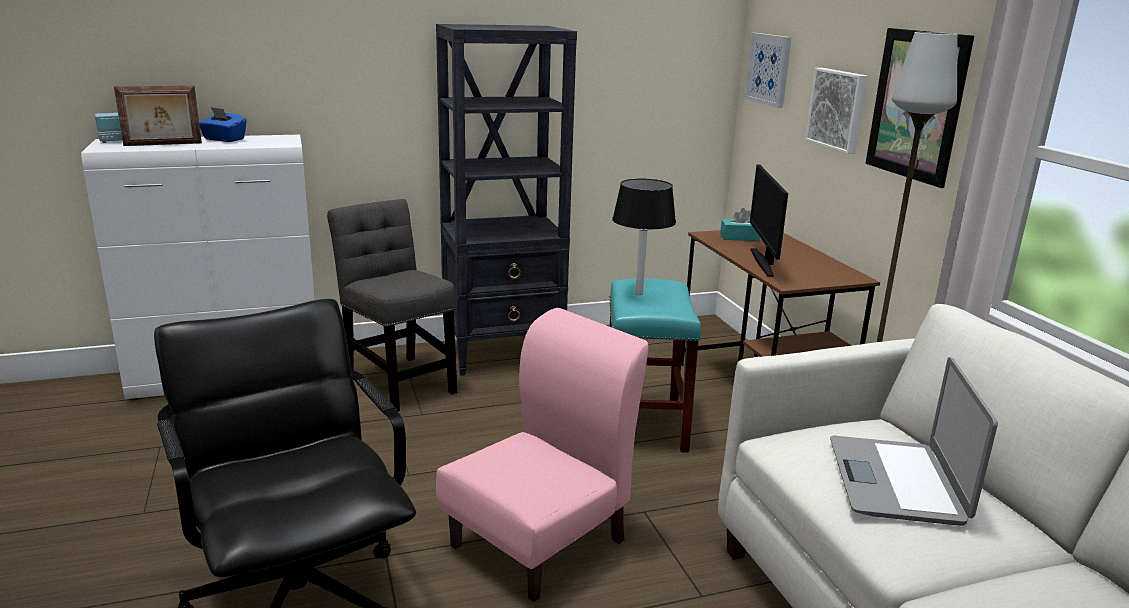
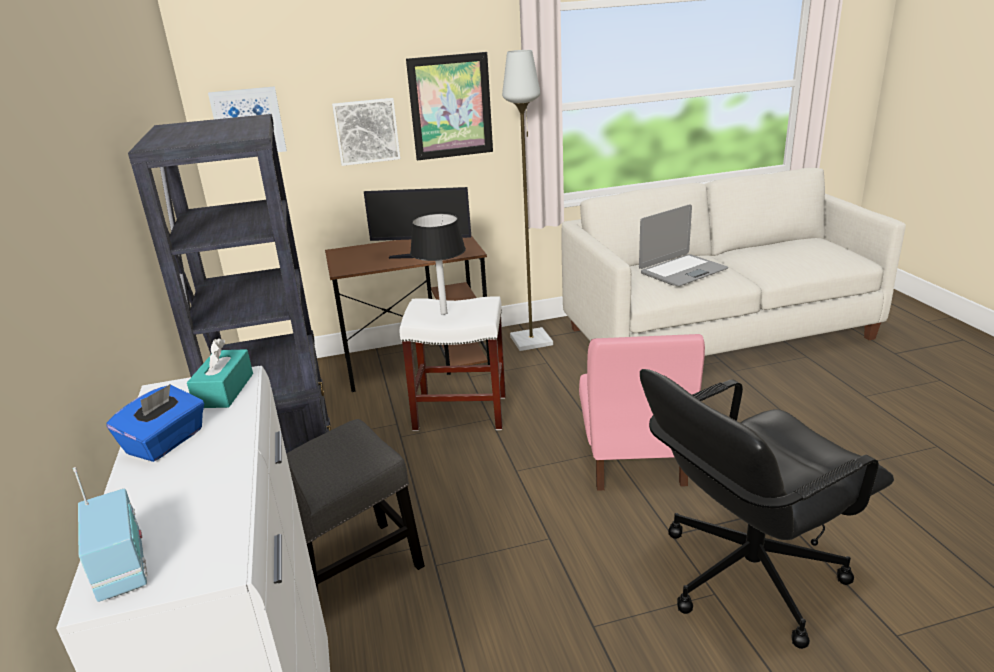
camera: 85 degrees left, 5 degrees up
picture frame [114,85,202,146] -> none
pink chair [436,308,648,602] -> pink chair turned 135 degrees counterclockwise [579,334,705,491]
turquoise stool [609,278,701,453] -> white stool [400,296,506,431]
turquoise tissue box [720,208,760,241] -> turquoise tissue box moved to [187,338,253,408]
laptop [830,357,998,526] -> laptop turned 45 degrees counterclockwise [639,204,728,286]

